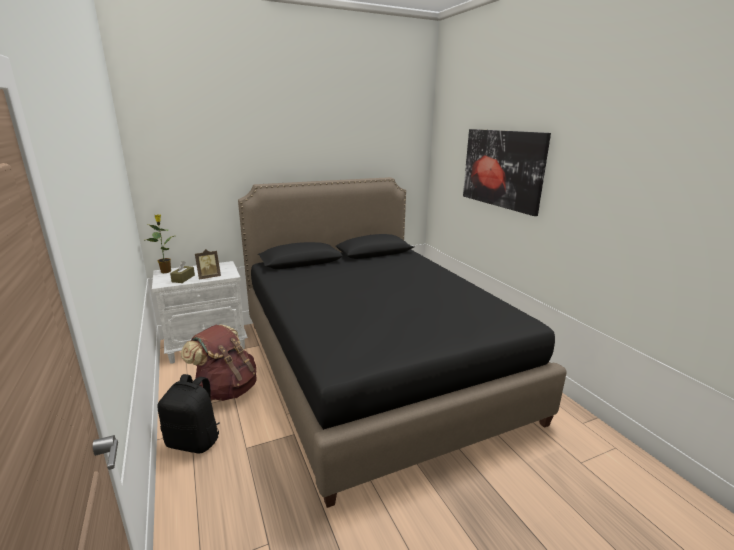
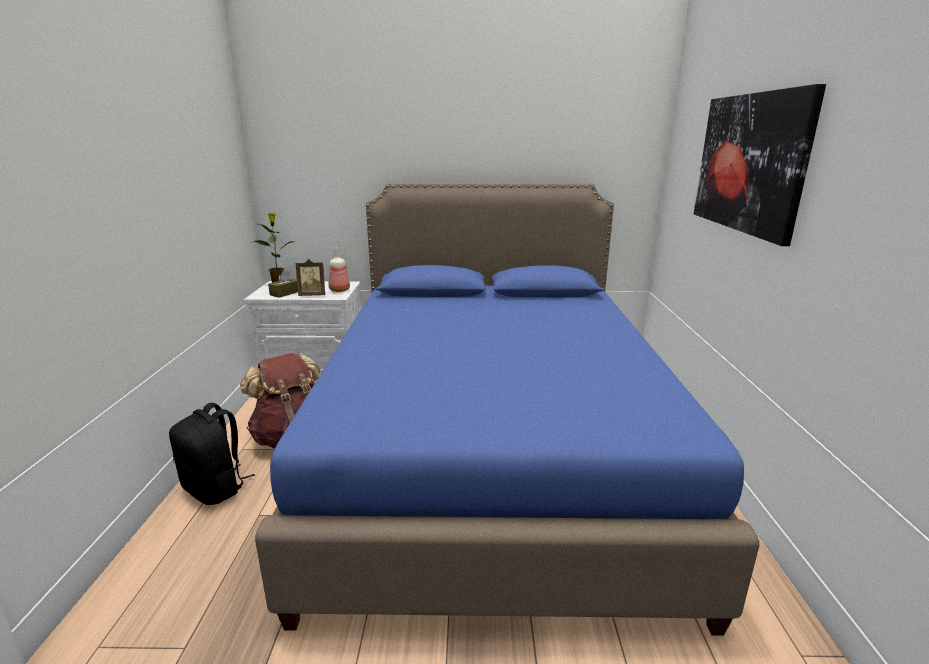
camera: 25 degrees right, 0 degrees up
black bed [238,177,567,508] -> blue bed [255,182,759,636]
none -> bottle [329,248,350,292]

